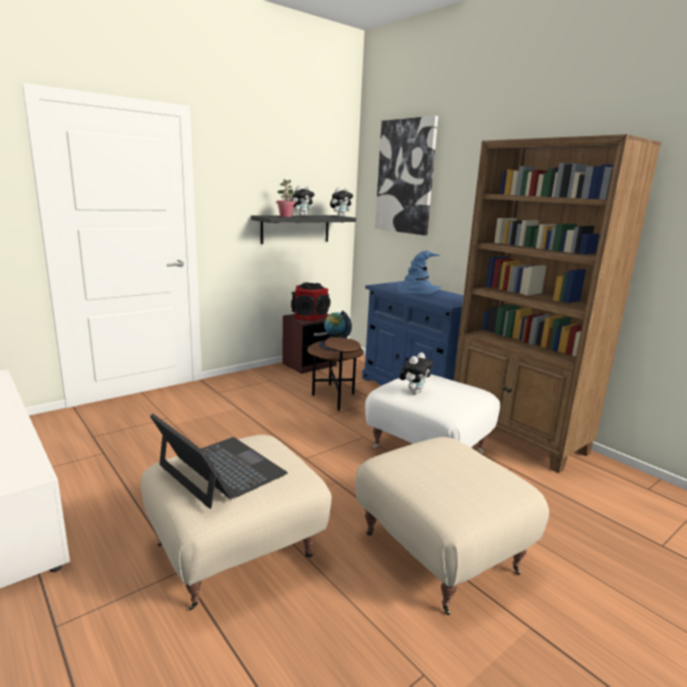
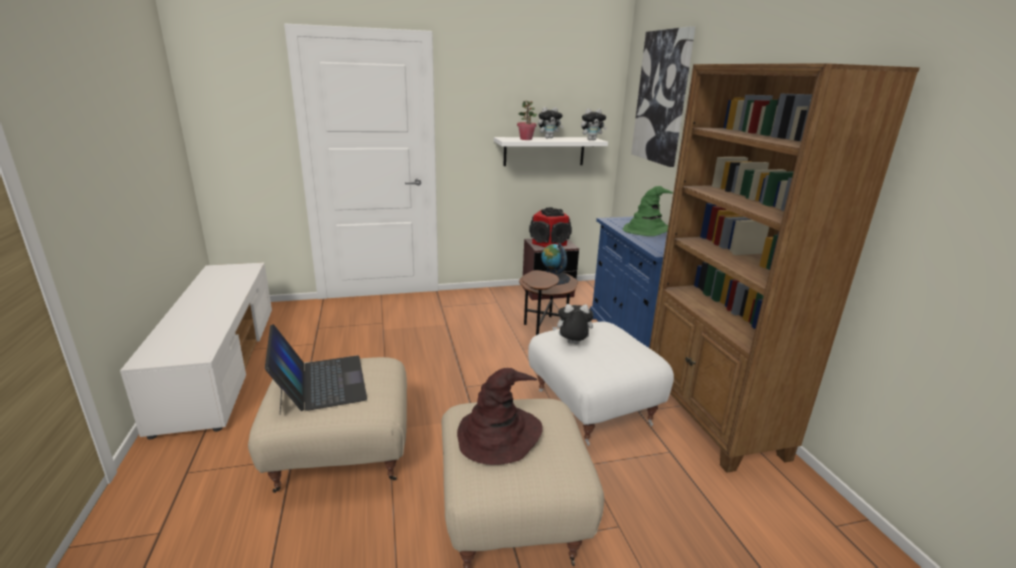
camera: 25 degrees right, 5 degrees up
black shelf [251,215,356,244] -> white shelf [494,137,608,166]
blue hat [397,251,441,294] -> green hat [623,186,673,236]
plush toy [399,352,433,394] -> plush toy turned 150 degrees counterclockwise [552,304,594,345]
none -> brown hat [457,368,543,465]

